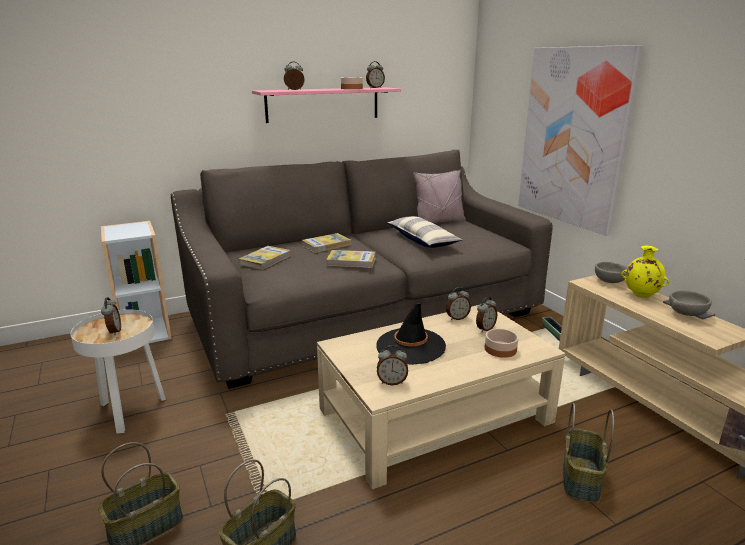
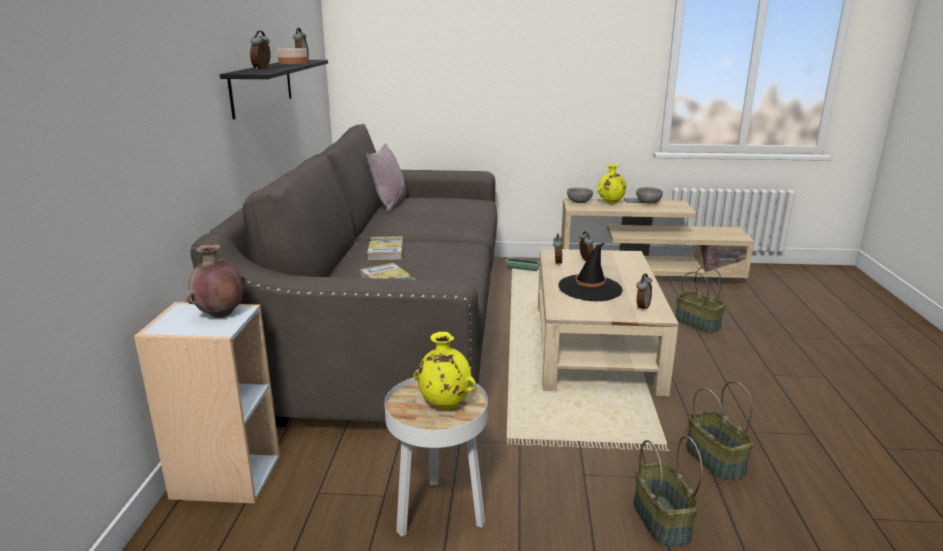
camera: 60 degrees left, 0 degrees up
alarm clock [101,298,121,335] -> yellow vase [414,332,476,410]
pink shelf [252,87,401,123] -> black shelf [220,60,328,120]
book [326,250,376,268] -> none
pillow [387,216,462,248] -> none
bowl [484,329,518,358] -> none
picture [518,45,643,236] -> none
none -> brown vase [186,245,246,318]

